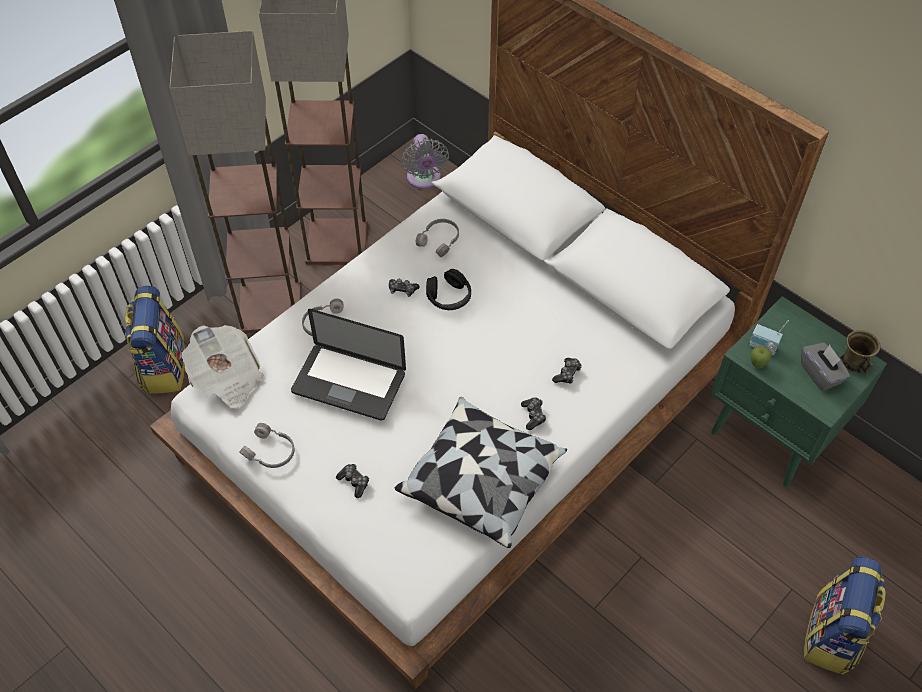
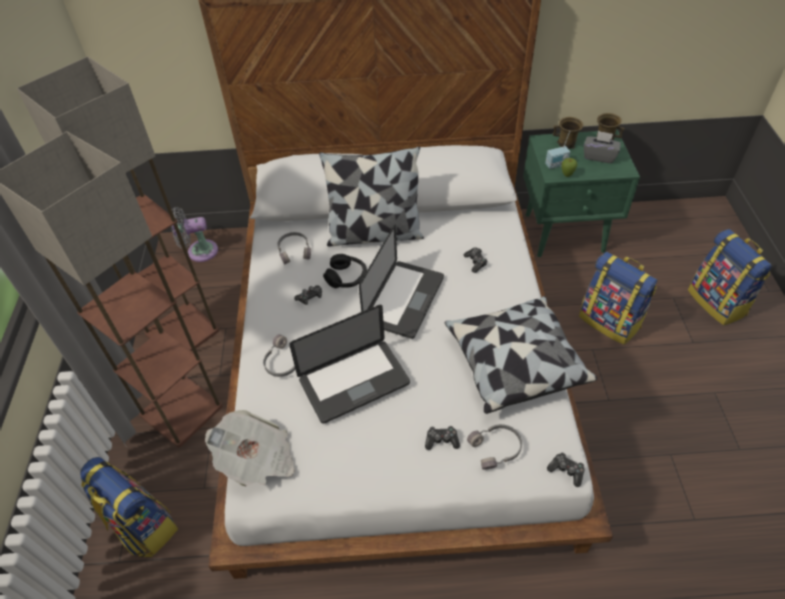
camera: 45 degrees left, 5 degrees down
grey headphones [239,423,295,468] -> grey headphones moved to [467,424,522,470]
grey fan [402,134,449,189] -> grey fan turned 135 degrees clockwise [171,207,218,262]
game controller [521,397,546,430] -> game controller moved to [547,452,585,487]
none -> pillow [319,147,424,246]
none -> laptop [359,224,444,339]
none -> brown mug [553,117,583,149]
none -> backpack [579,252,657,345]

